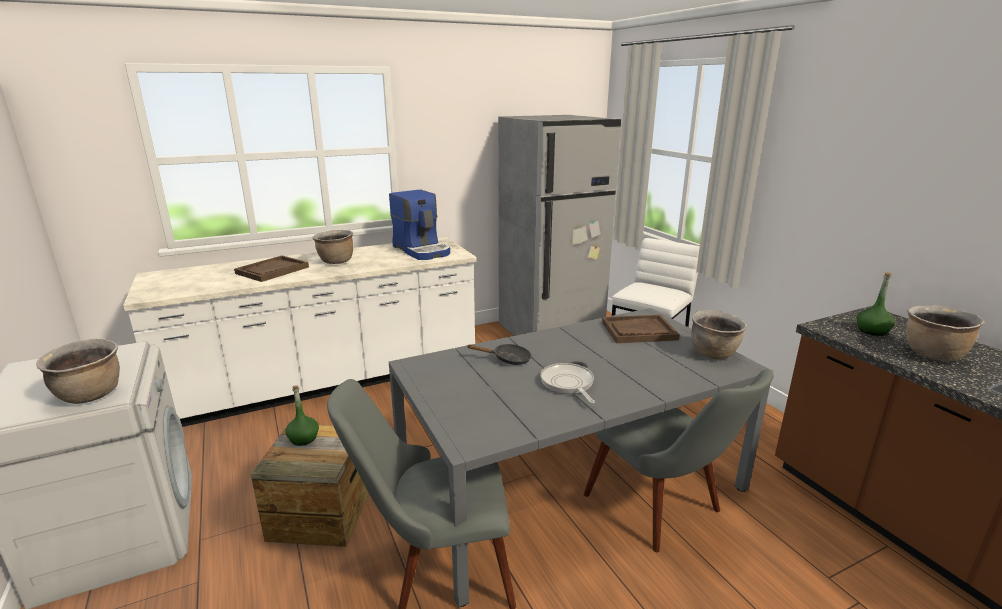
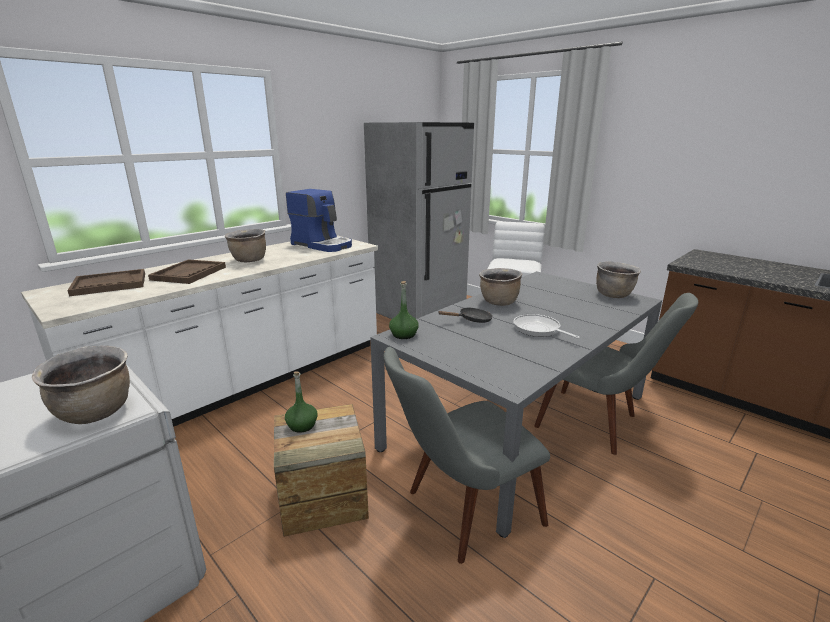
camera: 20 degrees left, 0 degrees up
brown tray [602,315,680,343] -> brown tray moved to [67,269,145,296]
green bottle [856,272,895,336] -> green bottle moved to [389,281,419,339]
brown cooking pot [906,305,985,361] -> brown cooking pot moved to [479,268,522,306]

